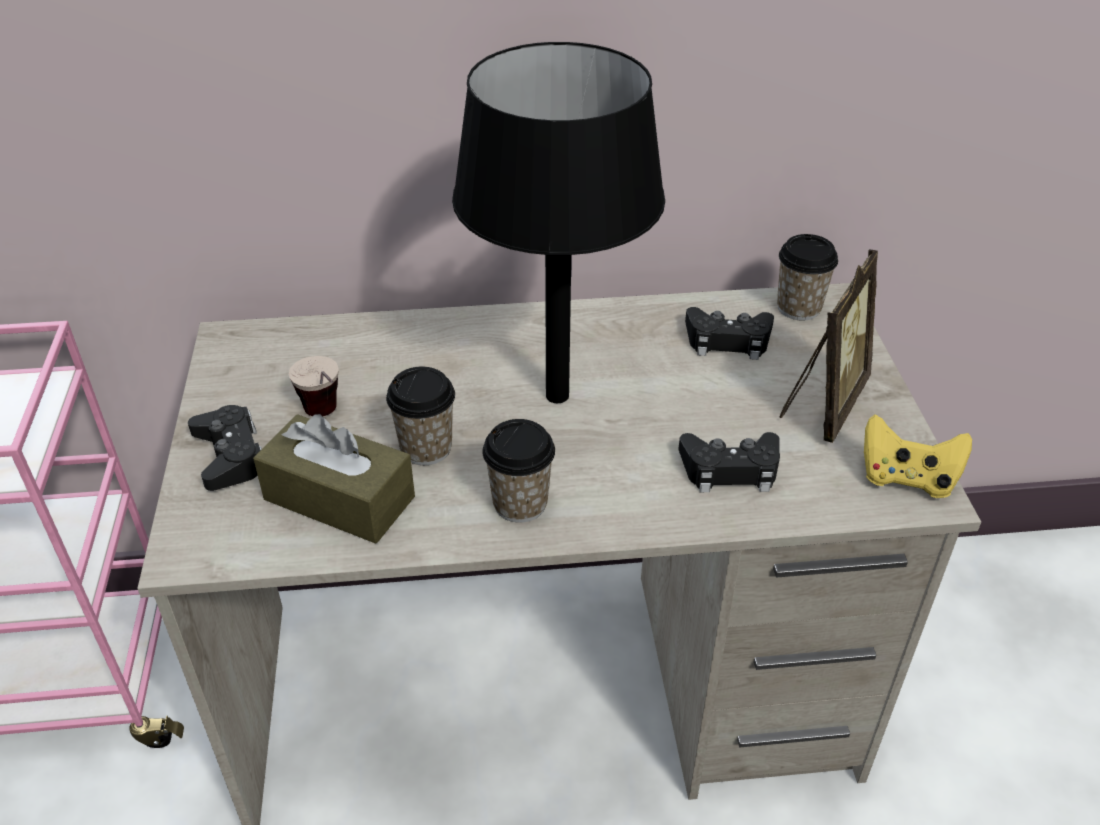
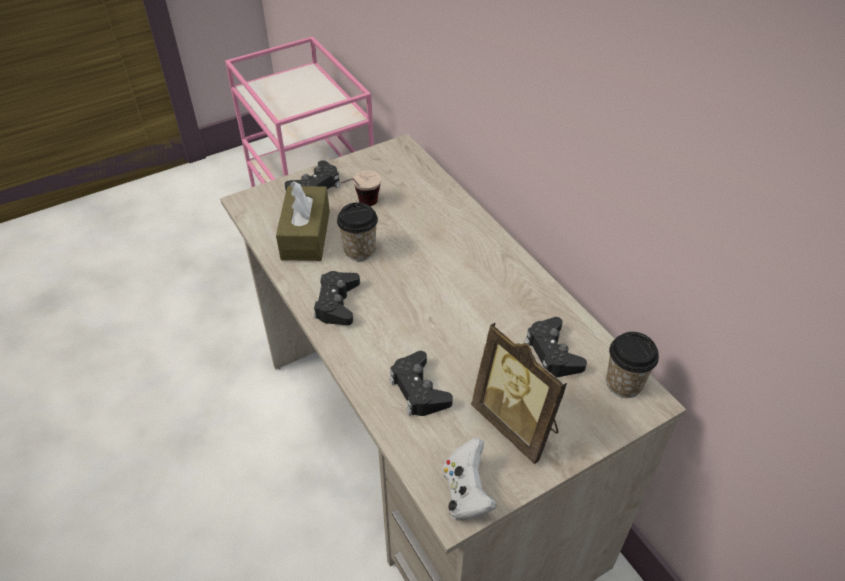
camera: 65 degrees right, 5 degrees up
black table lamp [452,42,665,403] -> none
cup [482,419,555,523] -> black game controller [314,271,360,325]
picture frame [779,250,878,443] -> picture frame turned 45 degrees clockwise [471,323,567,464]
yellow game controller [864,415,972,498] -> white game controller [443,438,497,520]

